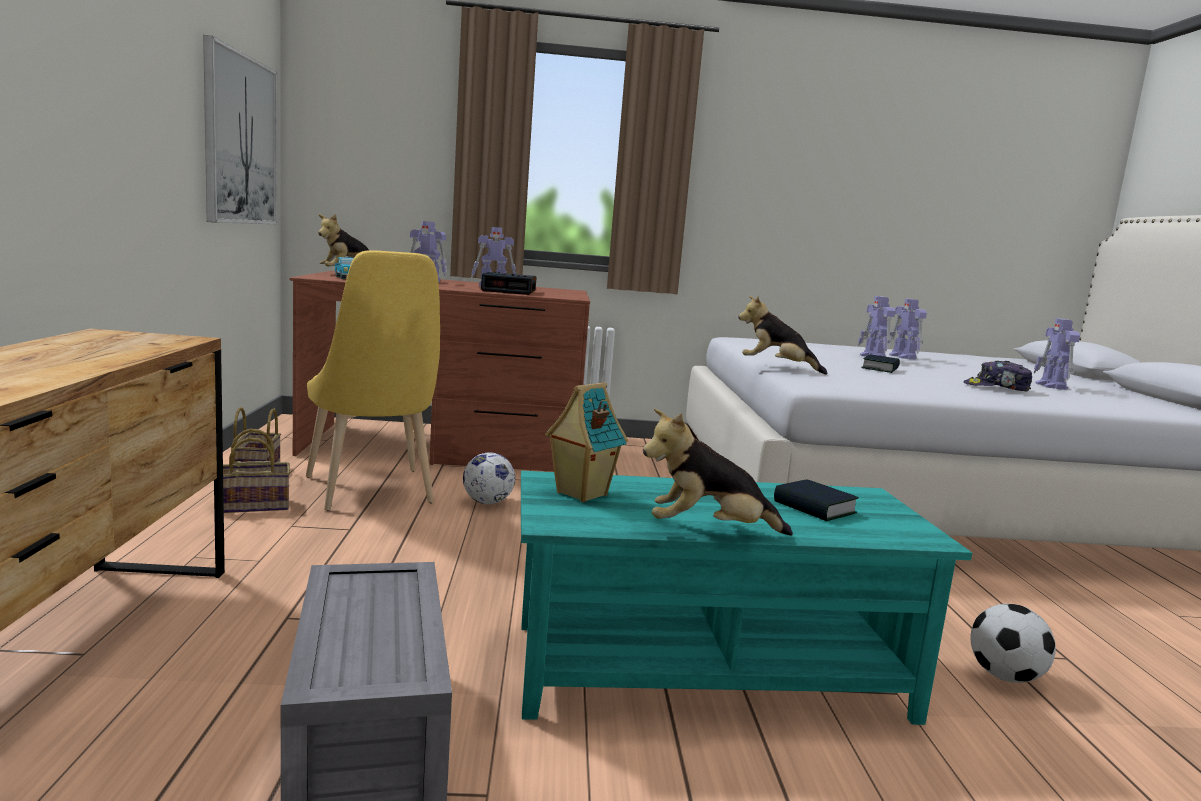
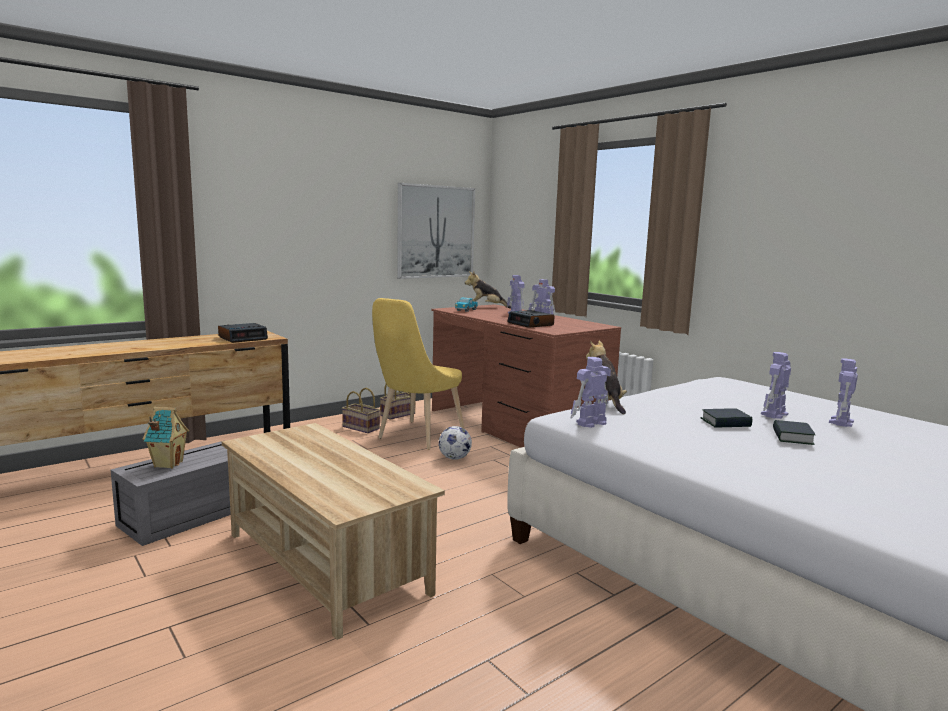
camera: 55 degrees right, 0 degrees up
turquoise coffee table [521,471,972,725] -> beige coffee table [222,423,445,640]
toy house [545,382,628,502] -> toy house moved to [143,407,189,469]
plush toy [643,409,793,536] -> none
book [774,479,859,521] -> book moved to [773,420,815,445]
cap [963,360,1032,391] -> none
football [970,604,1056,683] -> none
toy robot [1034,318,1080,390] -> toy robot moved to [571,357,611,428]
none -> alarm clock [218,323,268,343]

